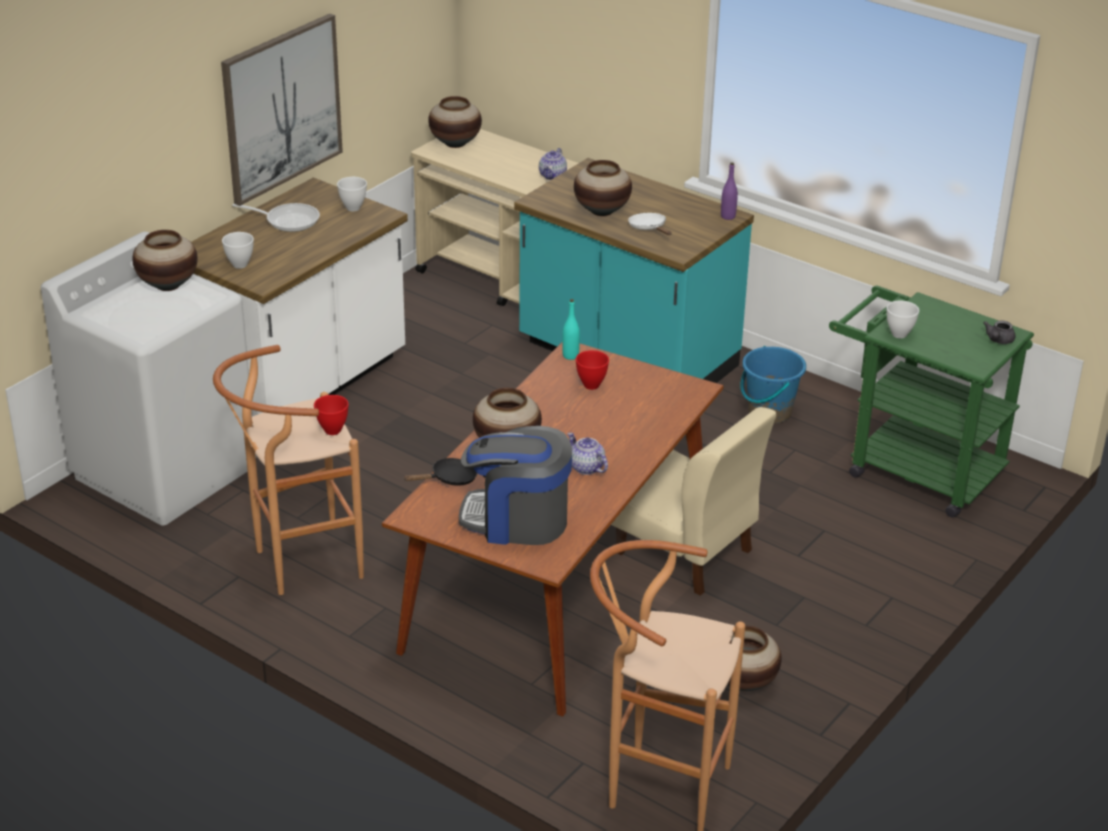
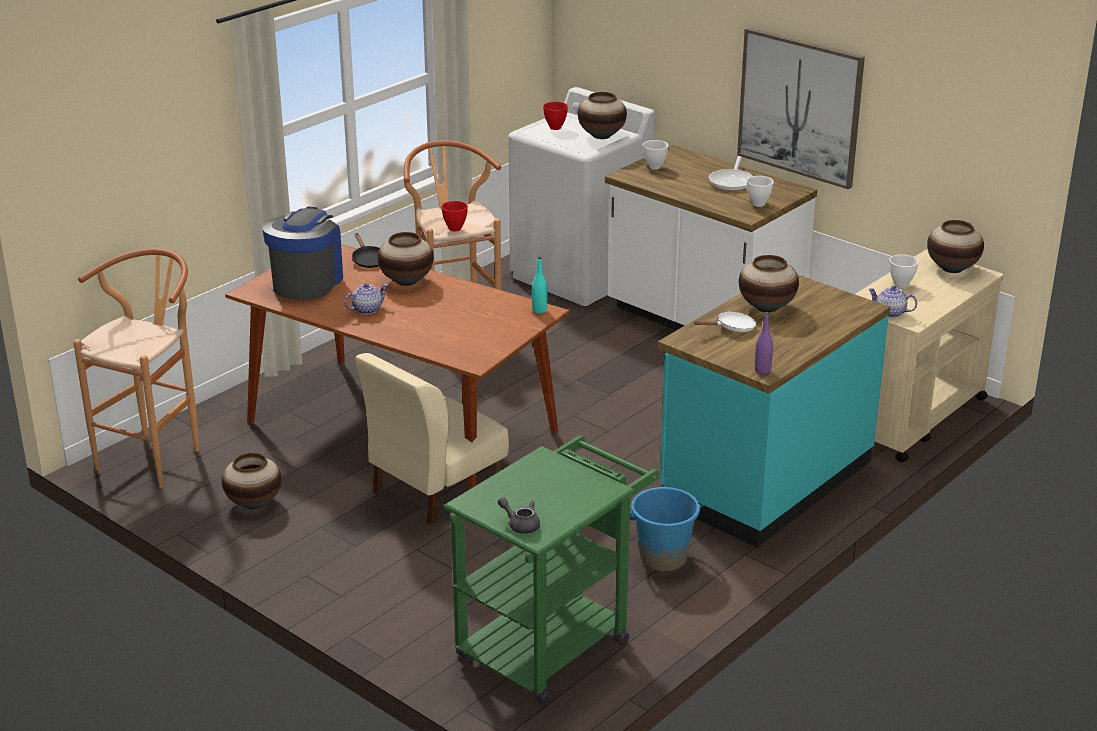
camera: 95 degrees right, 5 degrees down
red bowl [576,350,609,390] -> red bowl moved to [543,102,568,130]
white bowl [887,300,919,338] -> white bowl moved to [889,254,919,288]

